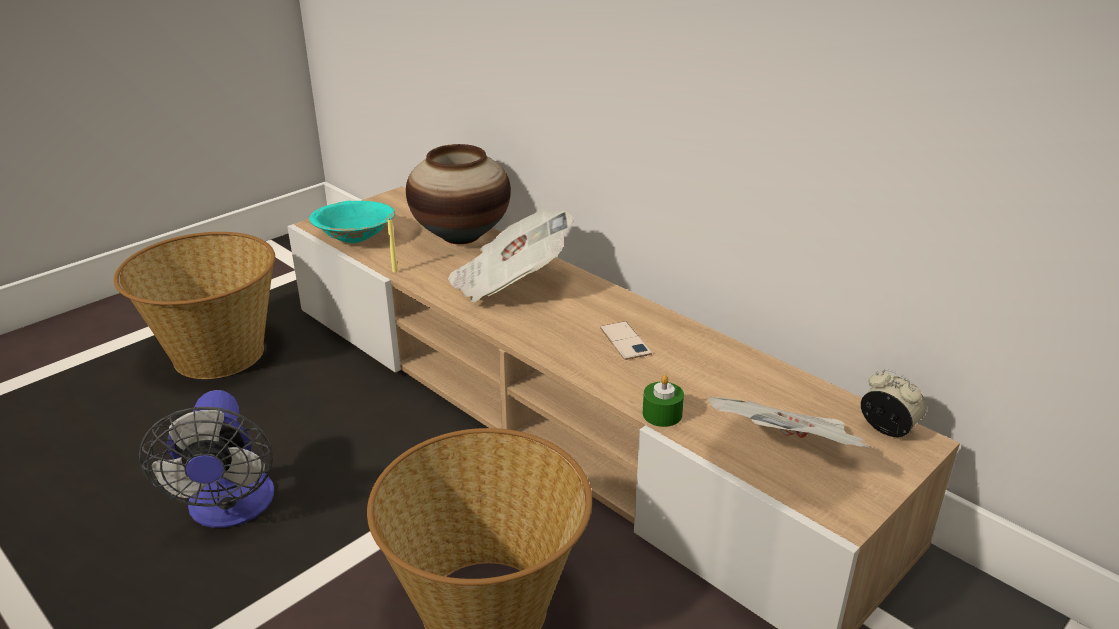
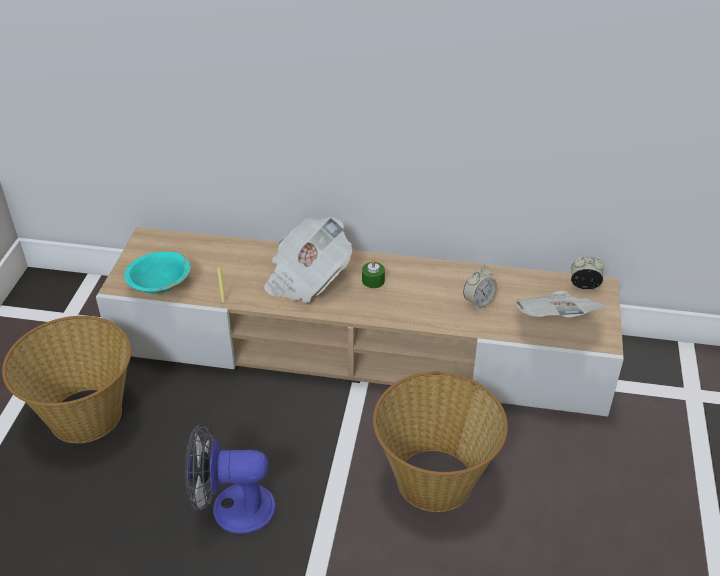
camera: 35 degrees left, 10 degrees up
fan [139,390,274,528] -> fan turned 135 degrees clockwise [185,424,275,534]
vase [406,144,511,244] -> none
phone [600,321,652,360] -> none
green candle [643,375,684,427] -> green candle moved to [362,259,385,288]
none -> alarm clock [463,266,497,310]

